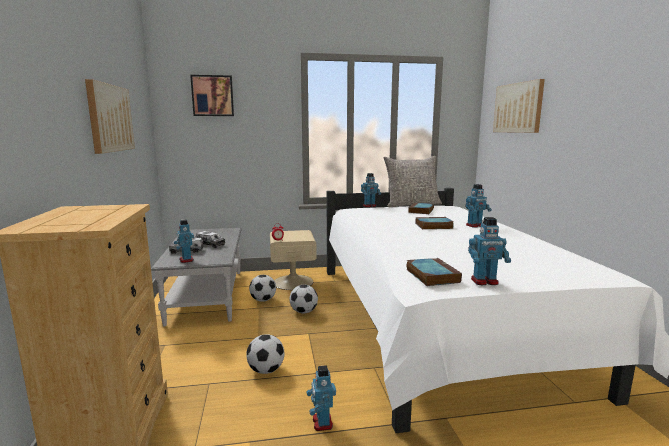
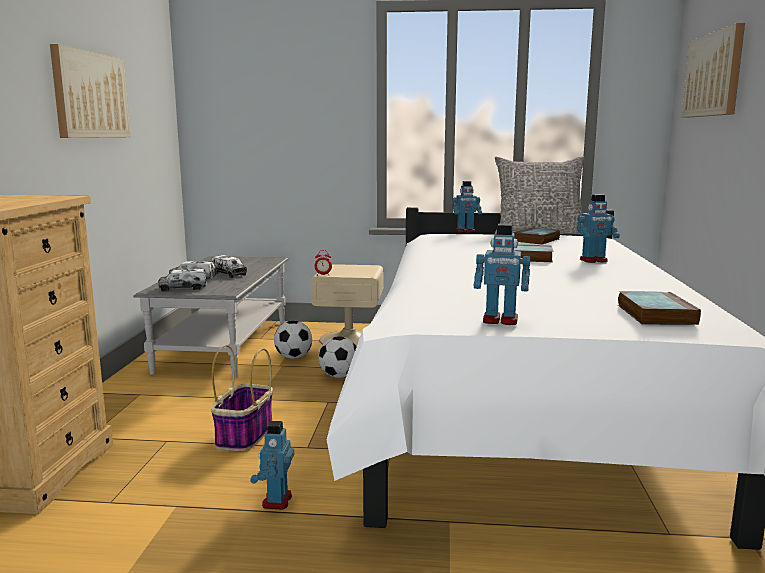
camera: 15 degrees right, 0 degrees up
toy robot [174,219,194,263] -> toy truck [158,269,207,291]
picture [190,75,234,116] -> none
football [246,334,285,374] -> basket [211,345,273,451]
book [406,258,462,286] -> book moved to [618,291,701,325]

